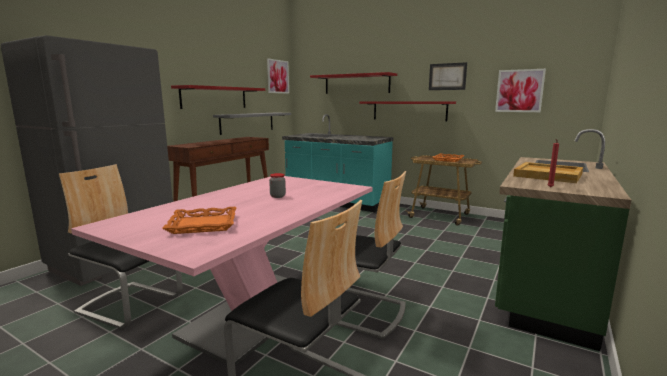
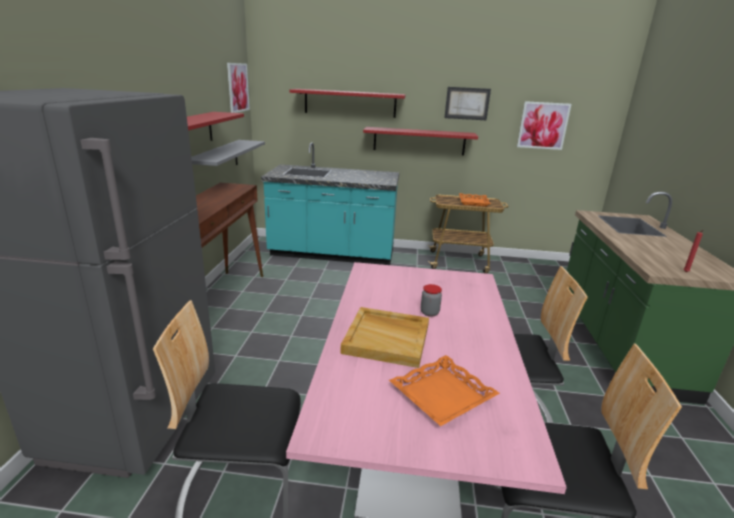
camera: 25 degrees left, 10 degrees up
beige tray [513,162,583,183] -> beige tray moved to [340,307,429,368]

